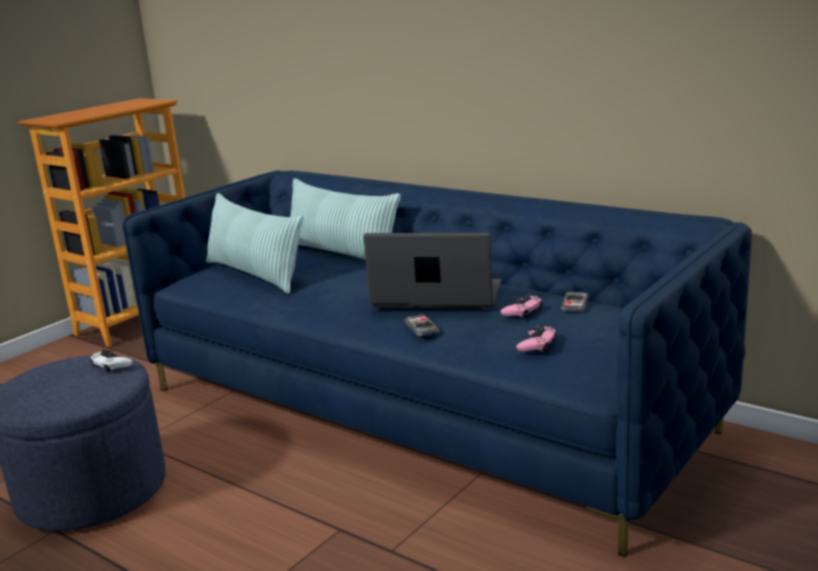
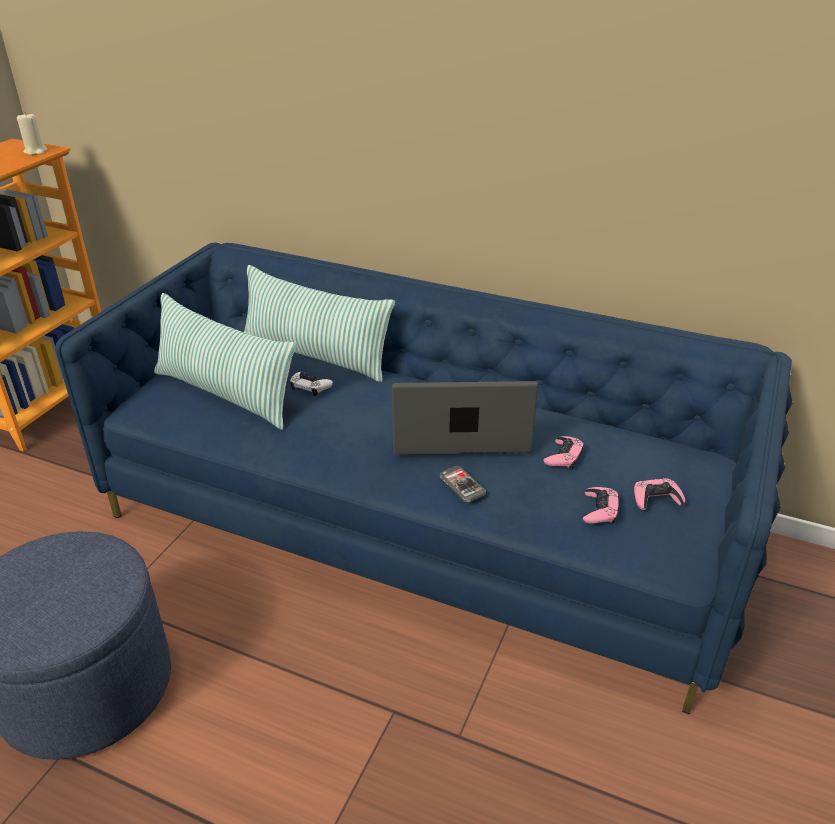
camera: 15 degrees left, 15 degrees up
white game controller [90,349,133,373] -> white game controller moved to [290,372,333,396]
phone [561,292,588,312] -> none
none -> beige candle [17,112,47,155]
none -> pink game controller [634,479,685,510]

